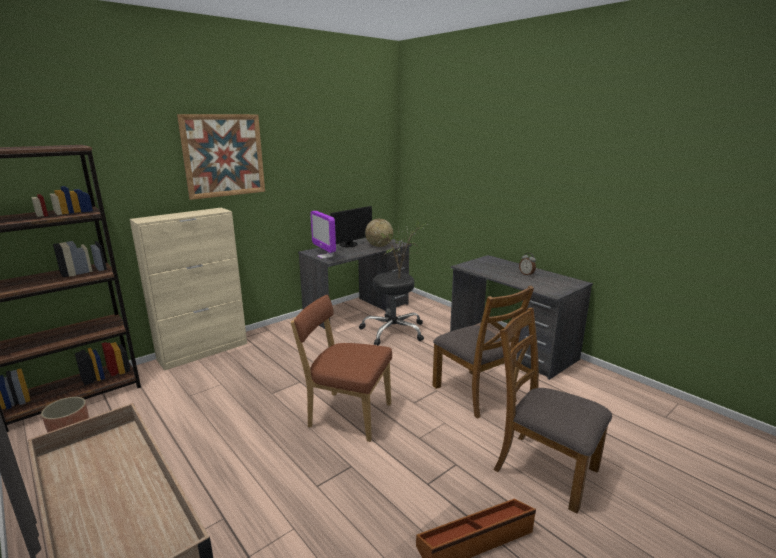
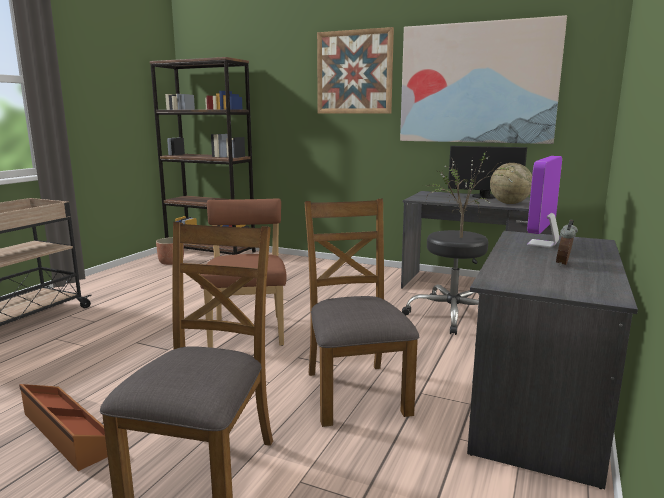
camera: 65 degrees right, 5 degrees down
beige cabinet [129,208,247,371] -> none
monitor [310,211,336,259] -> monitor moved to [527,156,562,248]
brown chair [432,285,534,419] -> brown chair turned 135 degrees clockwise [304,198,419,427]
none -> picture [400,15,567,144]

